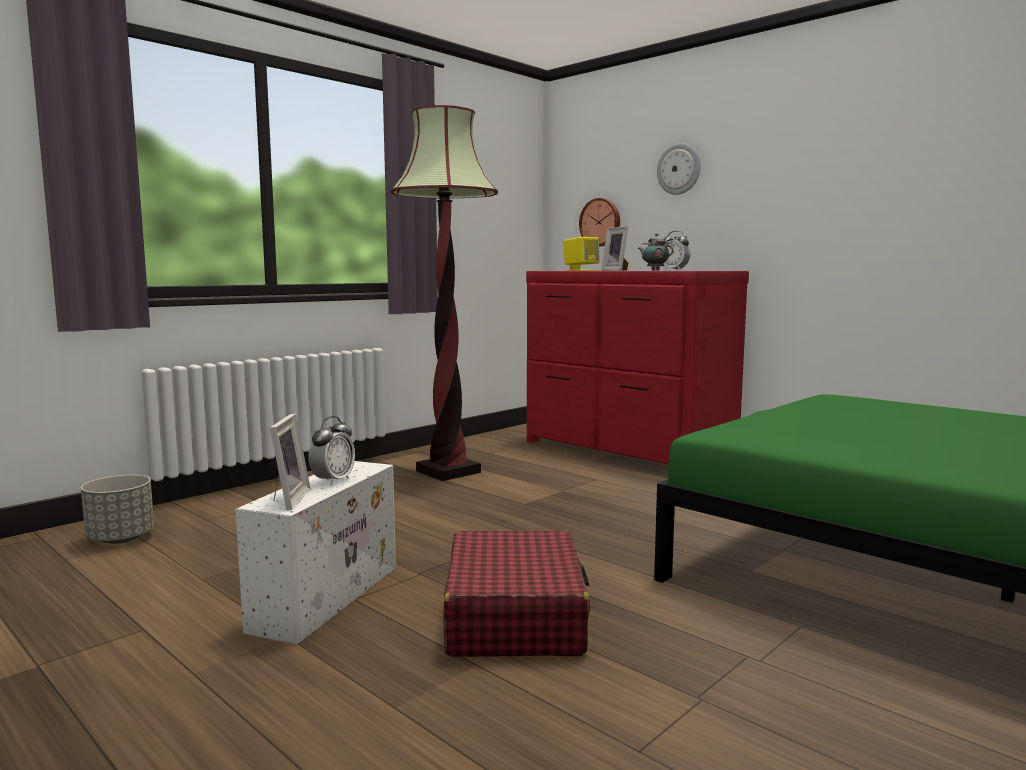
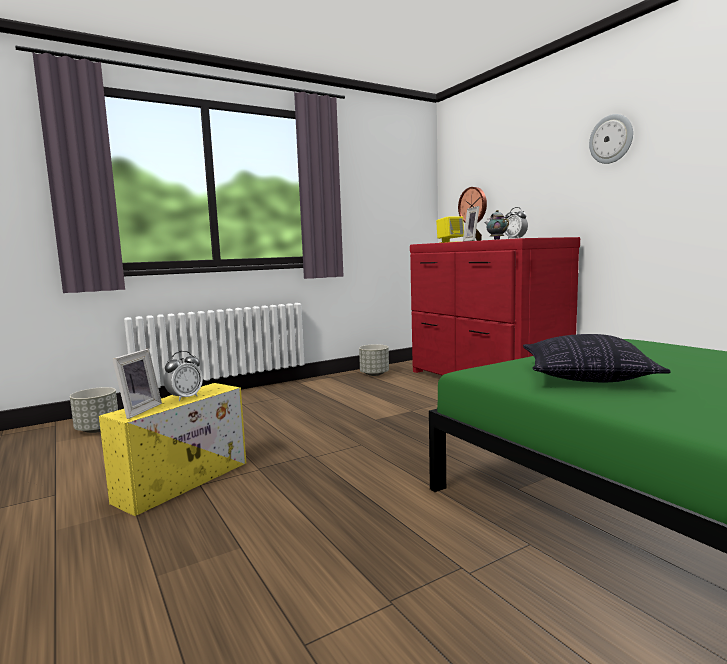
camera: 15 degrees right, 0 degrees up
white storage box [235,461,396,645] -> yellow storage box [99,383,246,516]
floor lamp [390,105,498,481] -> none
red suitcase [443,530,590,657] -> none
wall clock [657,143,701,195] -> wall clock moved to [589,114,633,164]
none -> grey planter [359,344,389,376]
none -> pillow [523,334,671,382]

